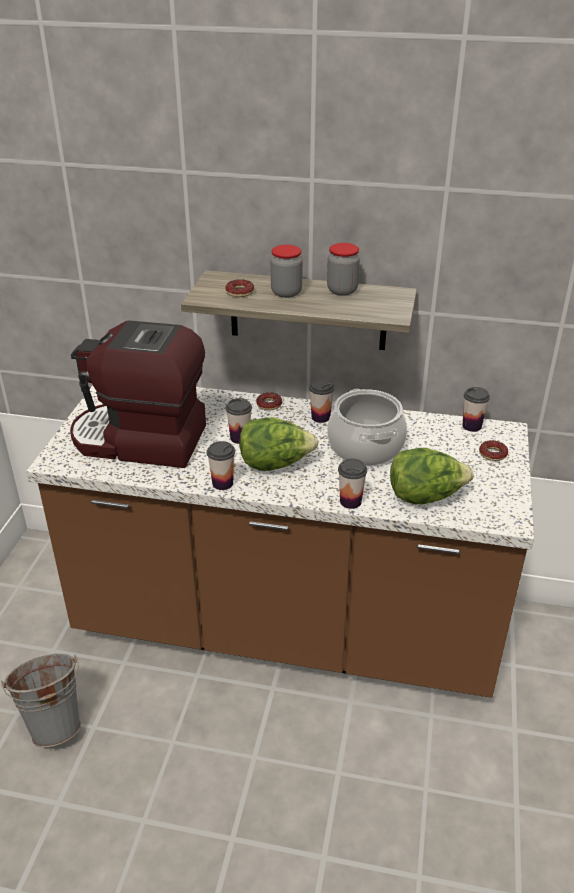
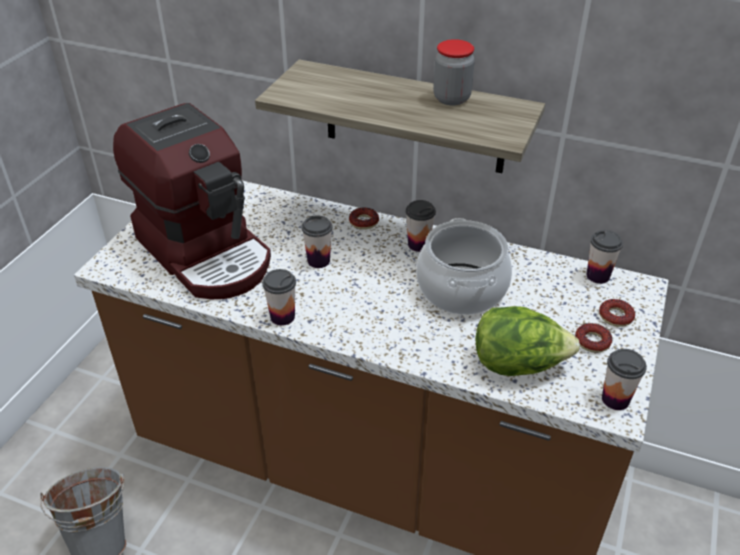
camera: 10 degrees right, 5 degrees up
coffee machine [70,320,206,468] -> coffee machine turned 150 degrees counterclockwise [113,103,271,299]
donut [225,279,254,297] -> donut moved to [575,323,612,353]
lettuce [239,417,319,471] -> none
jar [270,245,303,298] -> none
cup [338,459,367,509] -> cup moved to [602,349,647,410]

